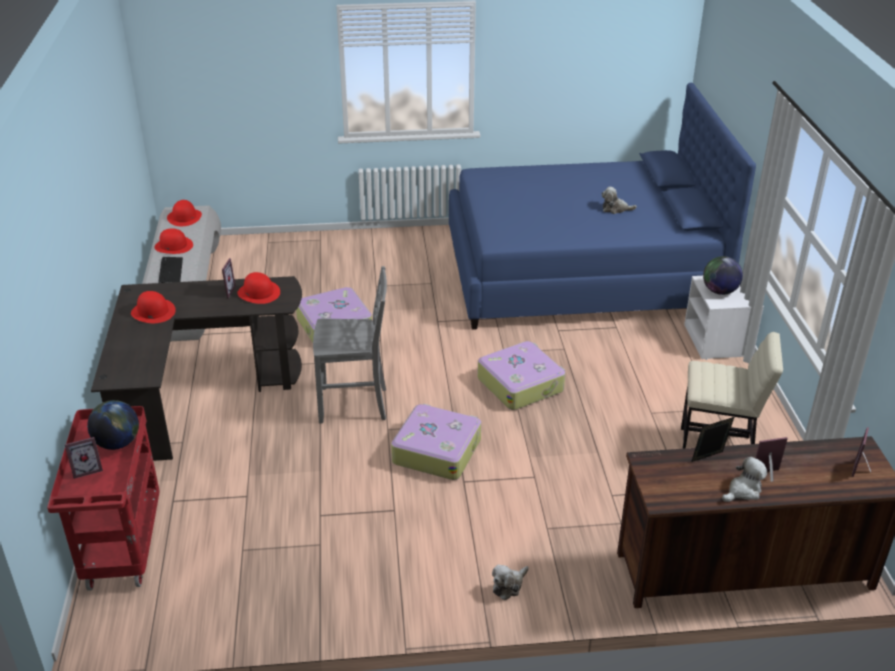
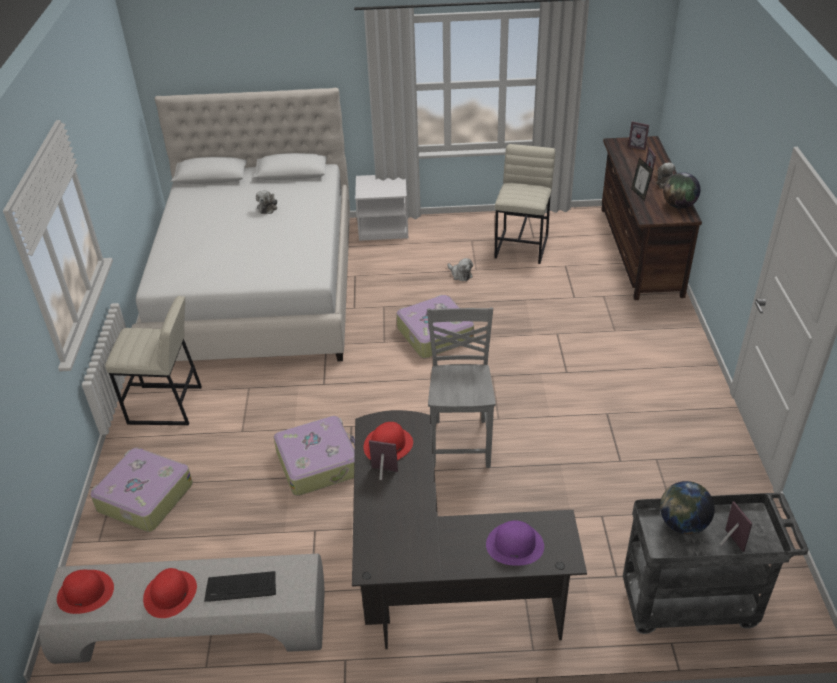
camera: 85 degrees left, 5 degrees up
red cart [47,406,159,591] -> black cart [623,493,808,634]
red hat [131,291,176,323] -> none
suitcase [391,404,481,480] -> suitcase moved to [90,448,193,532]
blue bed [449,83,756,330] -> white bed [132,88,350,361]
plush toy [492,564,529,600] -> plush toy moved to [447,258,473,281]
globe [703,256,743,295] -> globe moved to [663,172,700,209]
none -> beige chair [105,296,202,425]
none -> purple hat [486,521,544,566]

